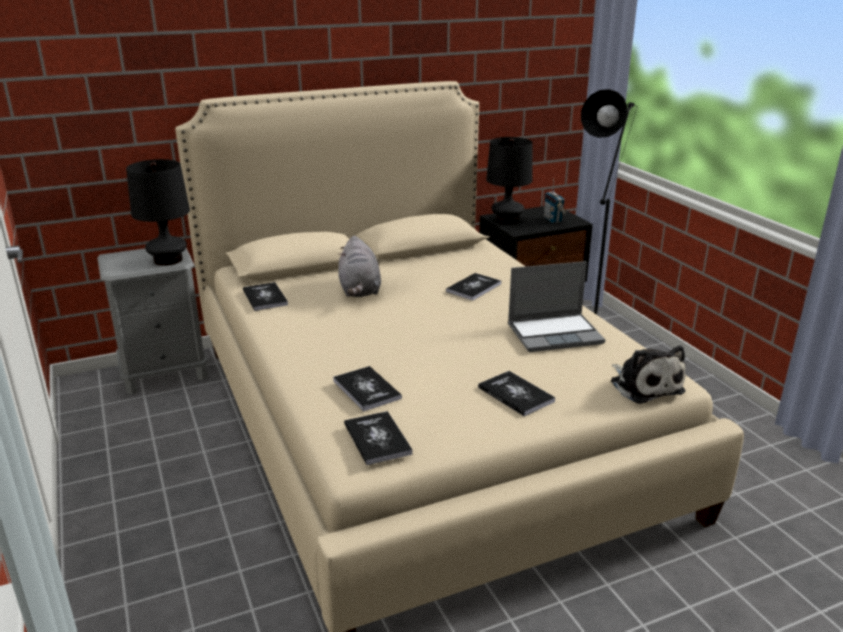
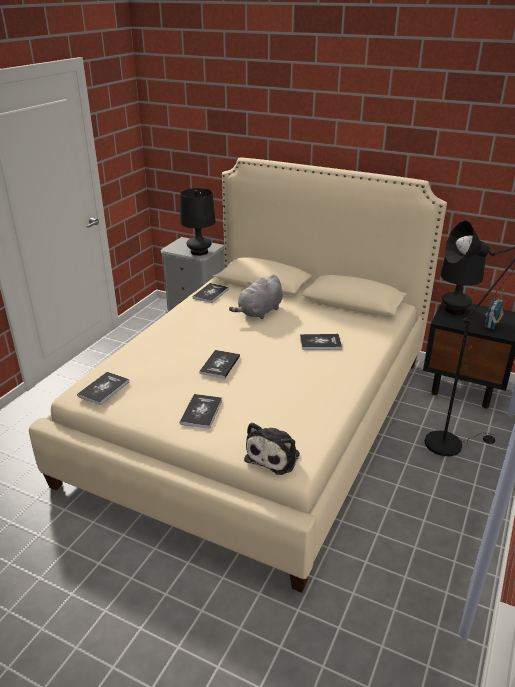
camera: 50 degrees right, 5 degrees up
book [333,366,402,412] -> book moved to [199,350,240,379]
laptop [508,261,606,352] -> none

